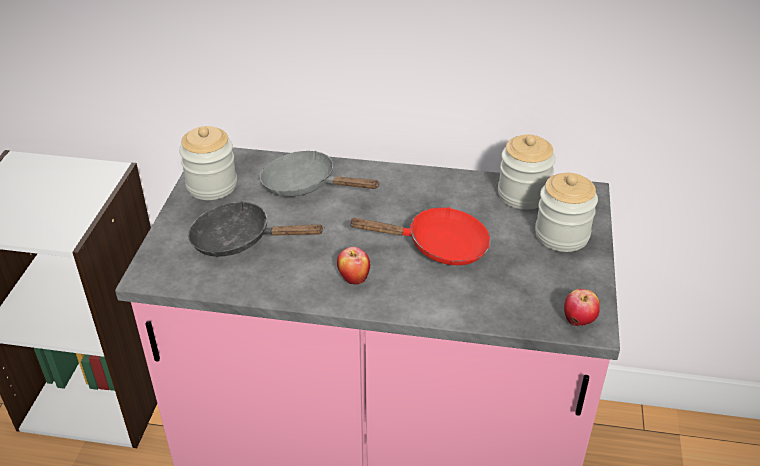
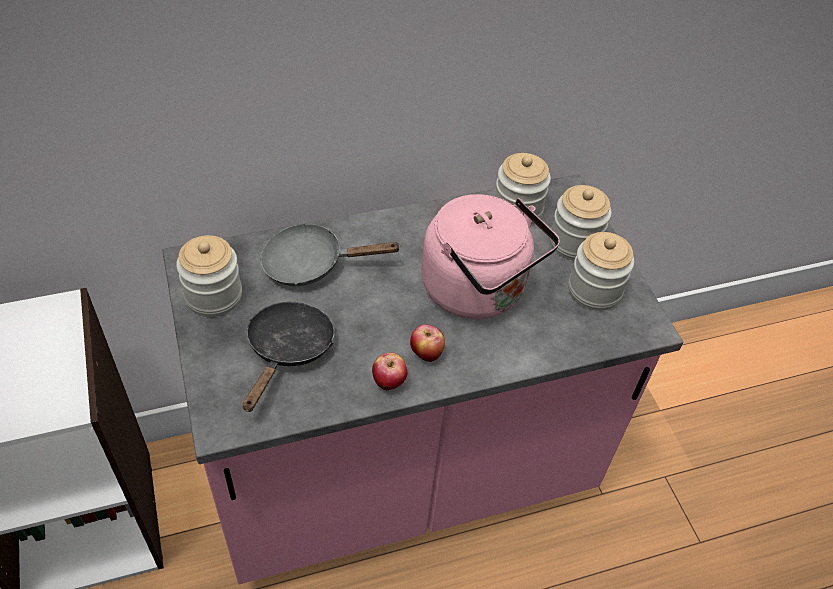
camera: 30 degrees left, 10 degrees up
black frying pan [188,201,325,257] -> black frying pan turned 120 degrees clockwise [243,302,335,412]
red frying pan [348,207,491,265] -> pink kettle [422,194,560,319]
apple [564,289,600,326] -> apple moved to [372,353,407,391]
none -> jar [568,232,634,311]

